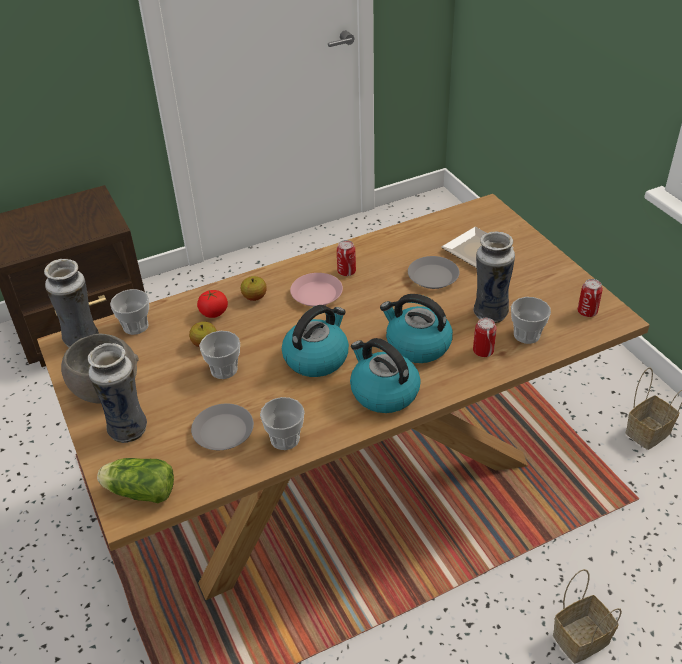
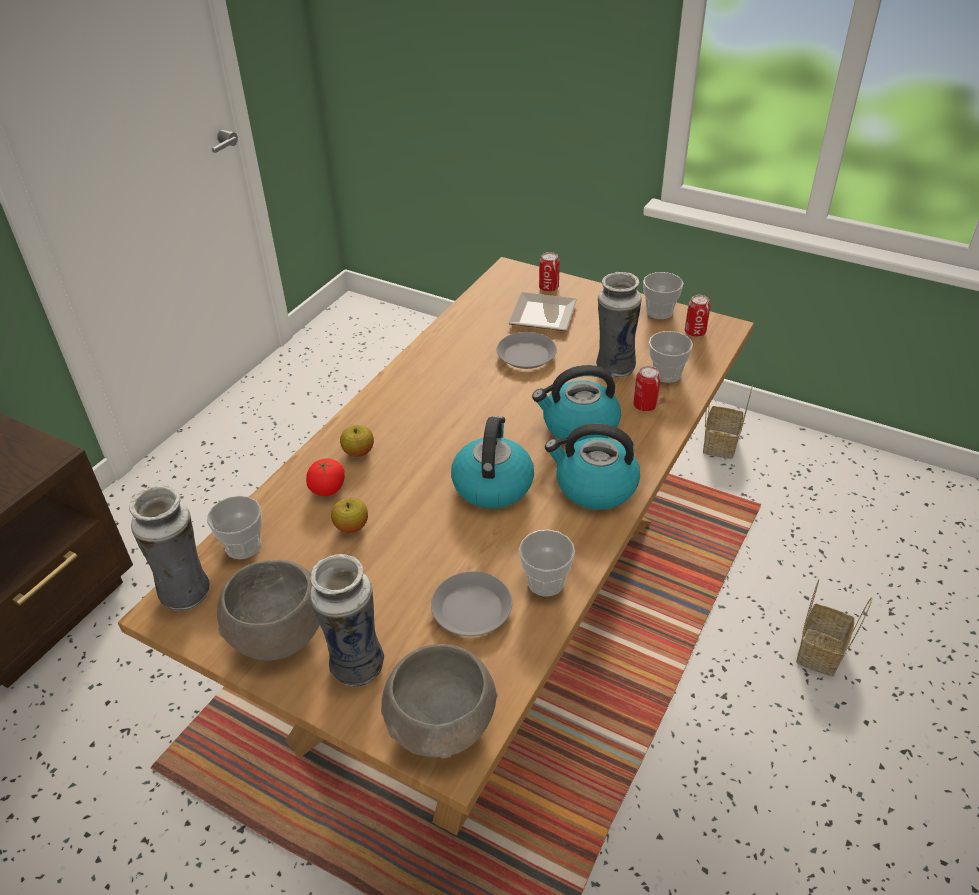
camera: 35 degrees left, 0 degrees up
lettuce [97,458,174,503] -> grey bowl [381,644,498,758]
cup [199,331,240,379] -> cup moved to [643,272,684,319]
pink plate [290,273,343,307] -> none
can [337,240,356,276] -> can moved to [539,252,560,292]

